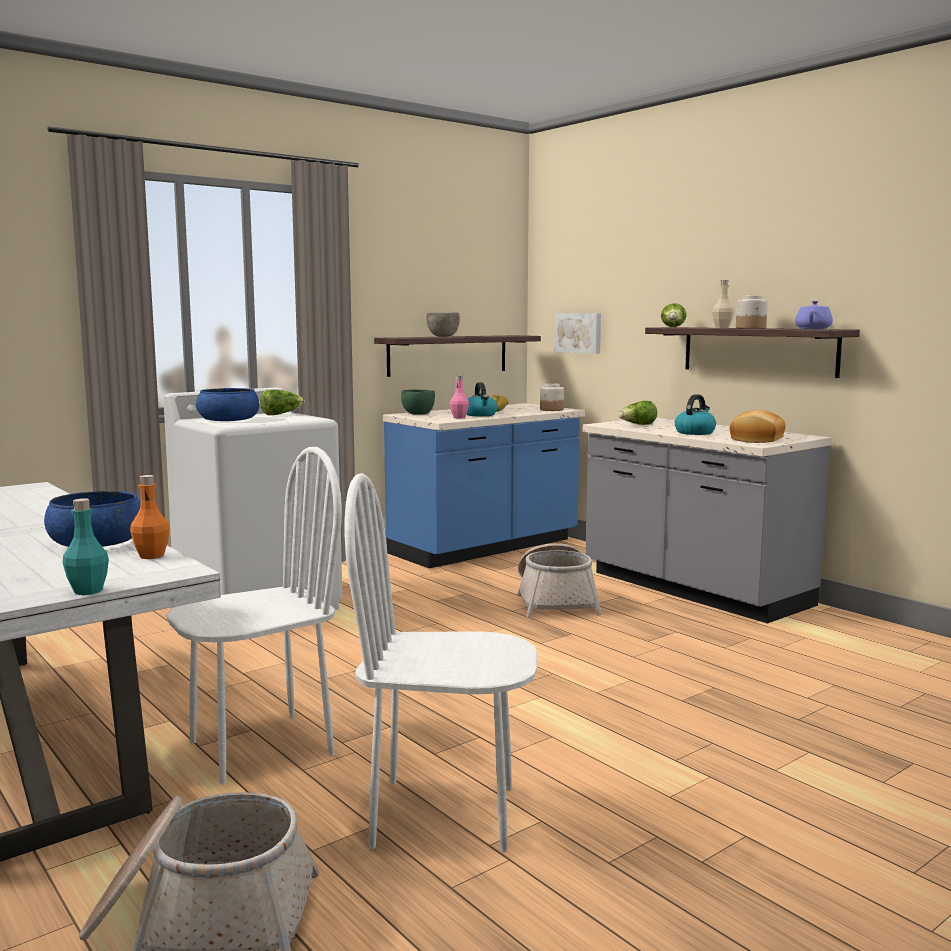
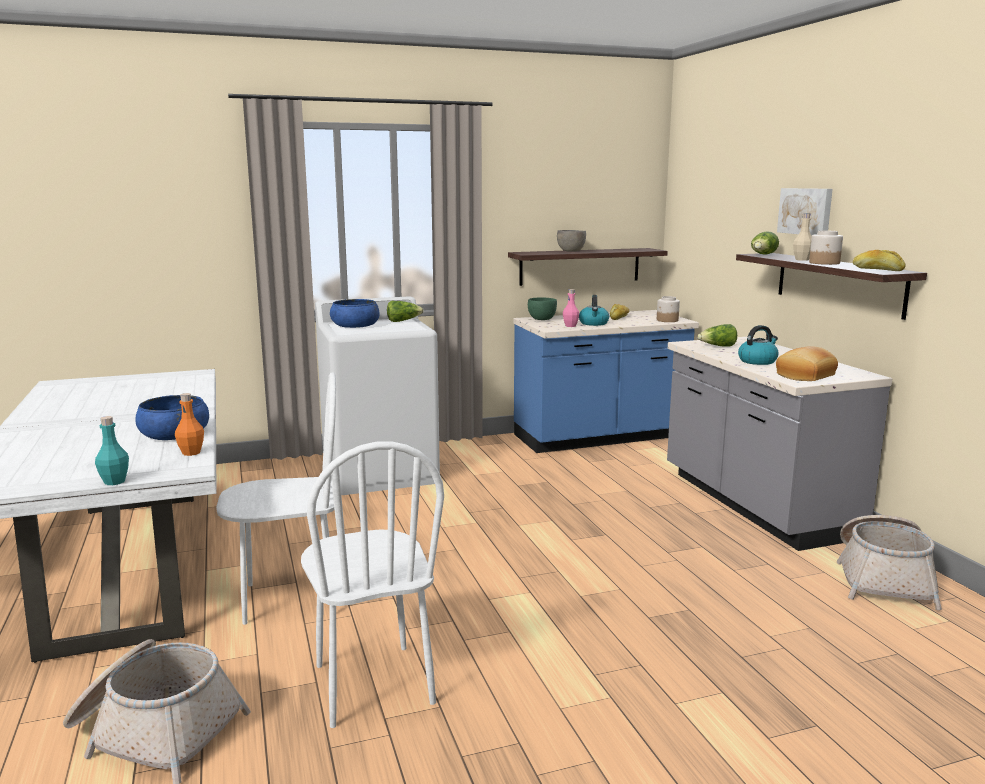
camera: 20 degrees right, 5 degrees up
white chair [345,473,537,852] -> white chair turned 135 degrees counterclockwise [301,441,444,728]
basket [517,543,602,618] -> basket moved to [837,515,942,610]
picture [554,313,601,354] -> picture moved to [777,188,833,236]
purple teapot [795,301,833,329] -> bread [853,250,906,271]

